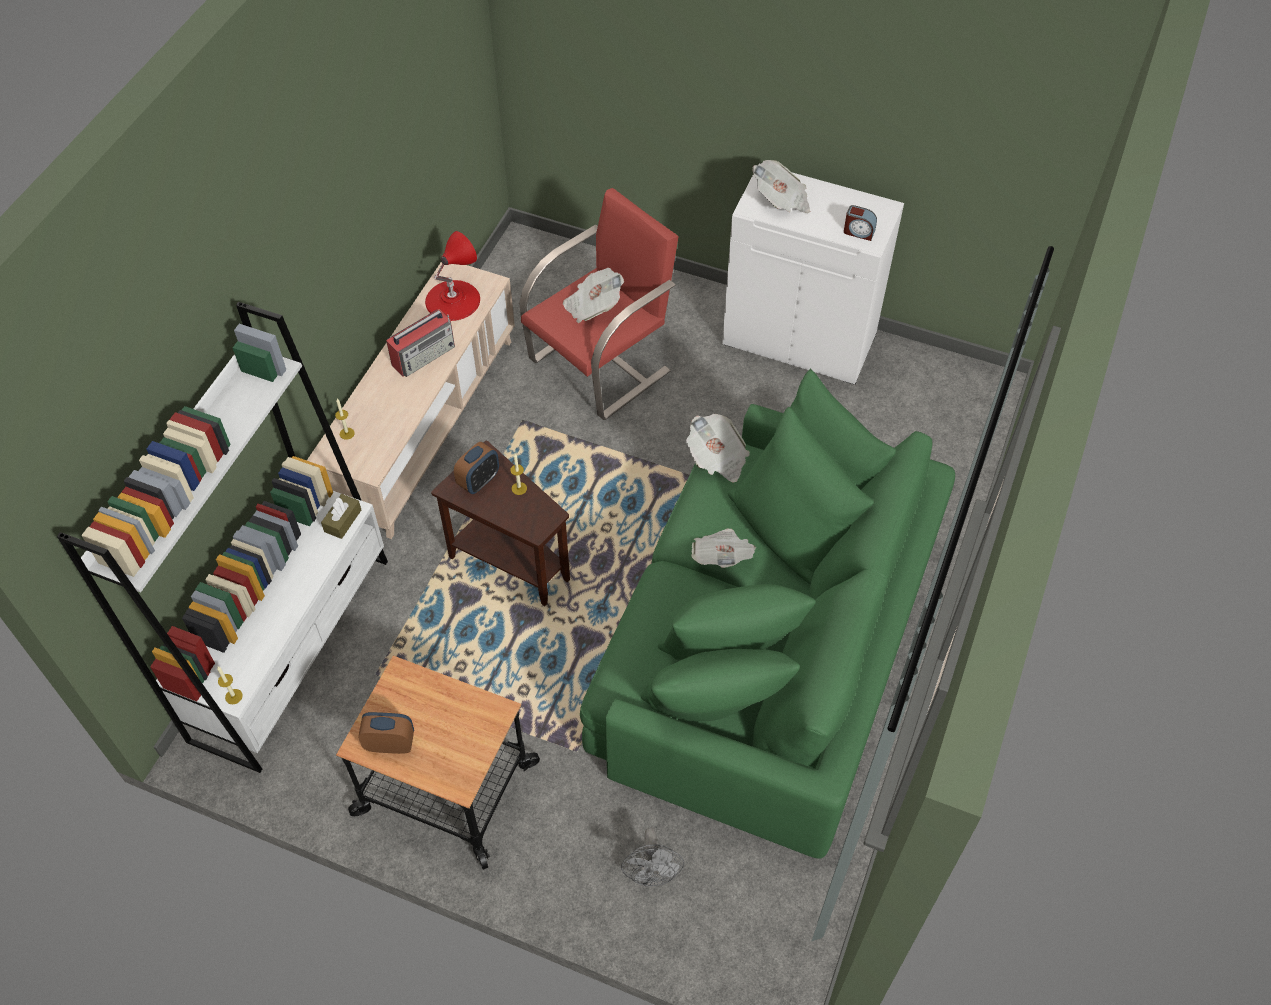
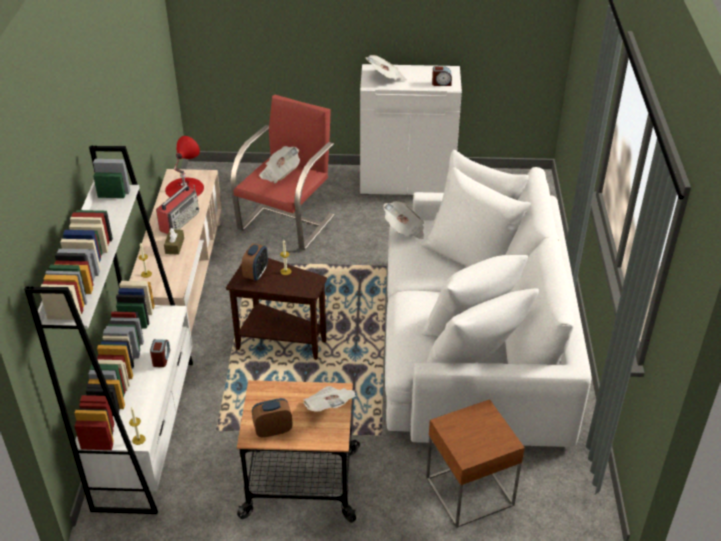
camera: 20 degrees left, 15 degrees down
brown tissue box [321,494,361,539] -> brown tissue box moved to [164,228,184,255]
green sofa [580,369,955,858] -> white sofa [385,149,591,447]
grey fan [621,828,685,886] -> brown side table [426,399,525,528]
newspaper [691,528,756,568] -> newspaper moved to [303,386,356,412]
none -> alarm clock [150,339,170,367]

